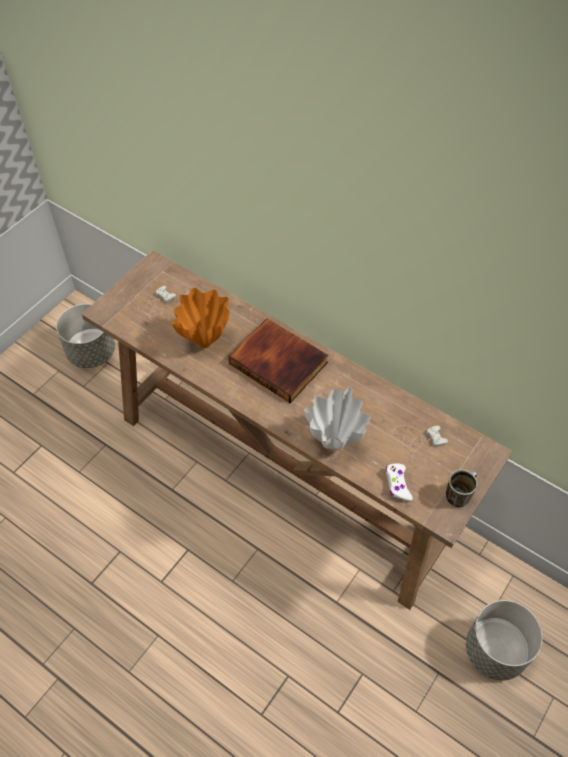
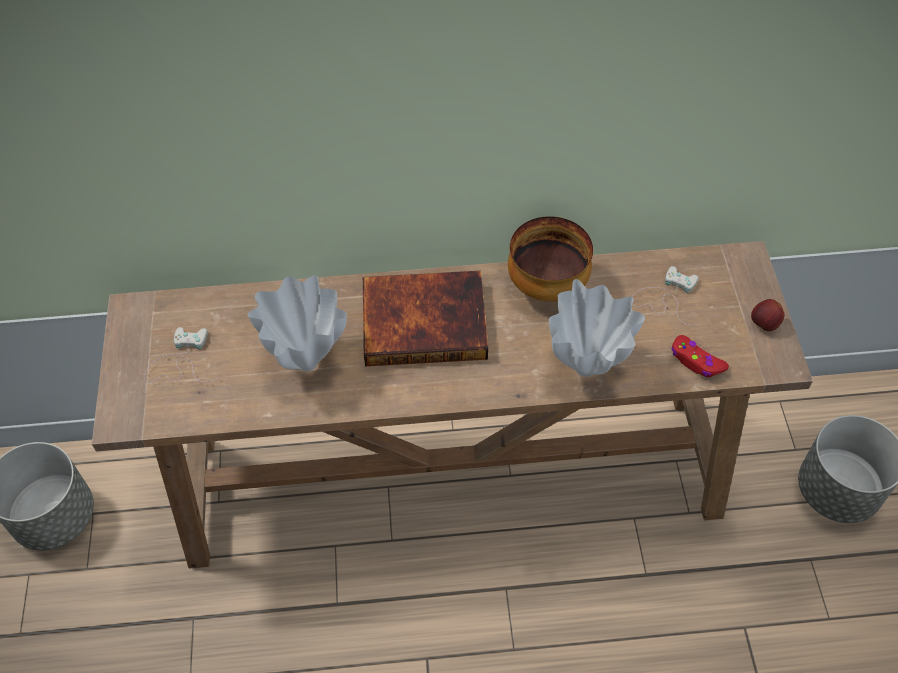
camera: 40 degrees left, 0 degrees up
orange vase [172,288,230,348] -> white vase [247,275,347,371]
white game controller [386,463,413,501] -> red game controller [671,335,729,377]
mug [446,469,478,507] -> apple [751,299,785,331]
none -> bowl [508,216,593,301]

